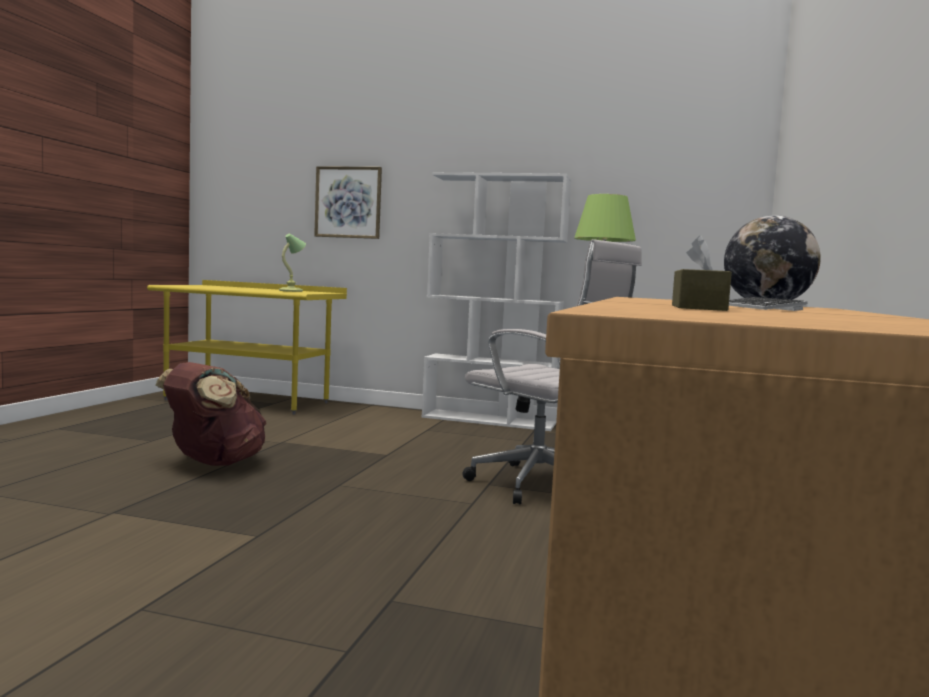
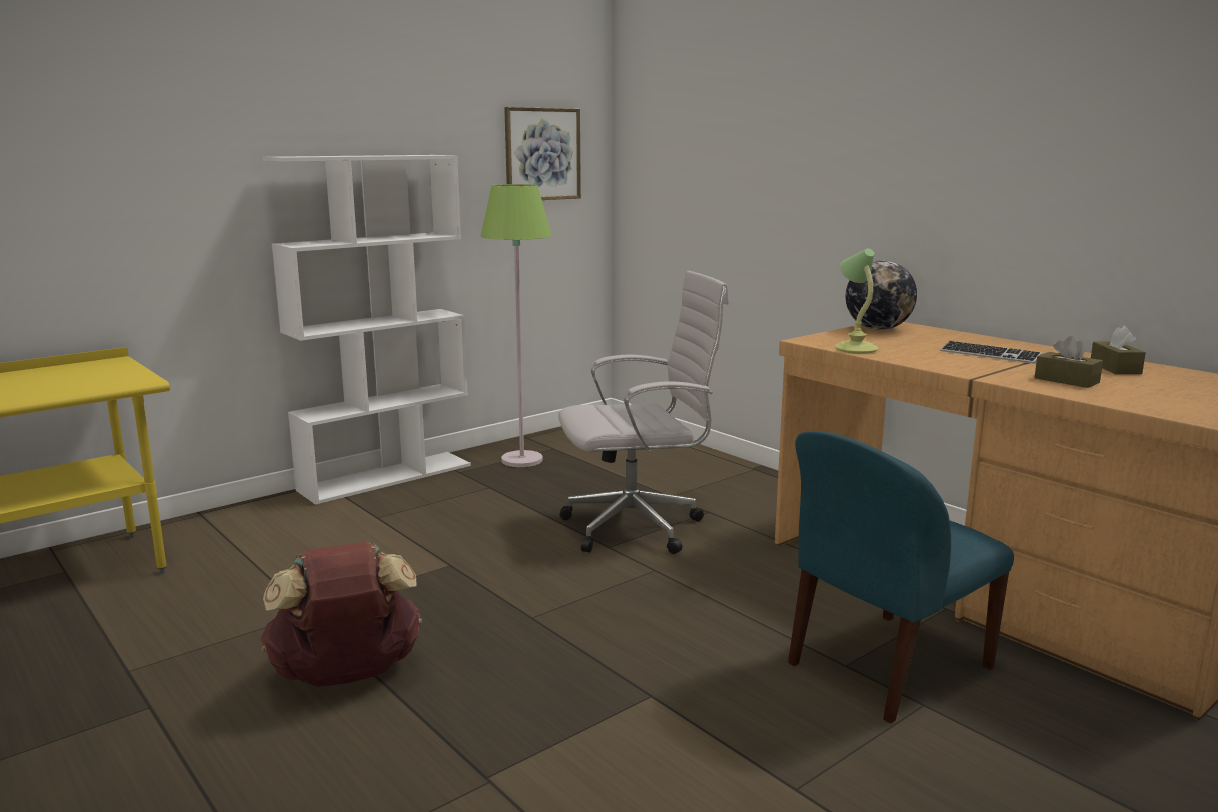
camera: 55 degrees left, 10 degrees up
table lamp [279,234,306,292] -> table lamp moved to [835,249,879,354]
picture [314,166,382,239] -> picture moved to [504,107,581,200]
none -> blue chair [788,431,1014,724]
none -> brown tissue box [1091,326,1146,374]

